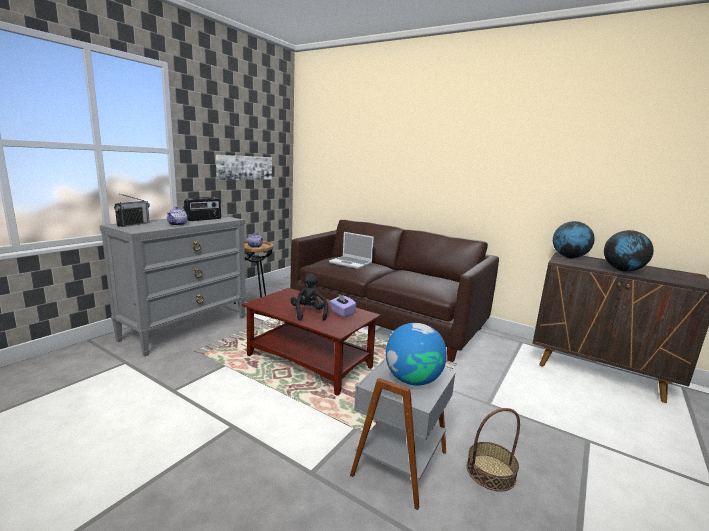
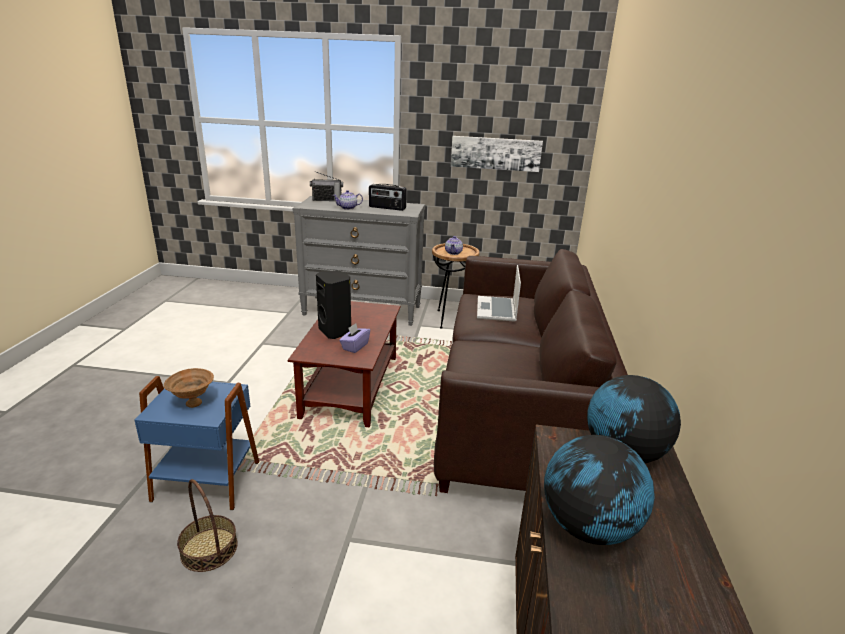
camera: 65 degrees right, 10 degrees up
black plush toy [291,273,328,320] -> black speaker [316,271,351,339]
grey side table [350,358,455,510] -> blue side table [135,376,259,510]
globe [386,323,447,385] -> brown bowl [164,368,214,408]

